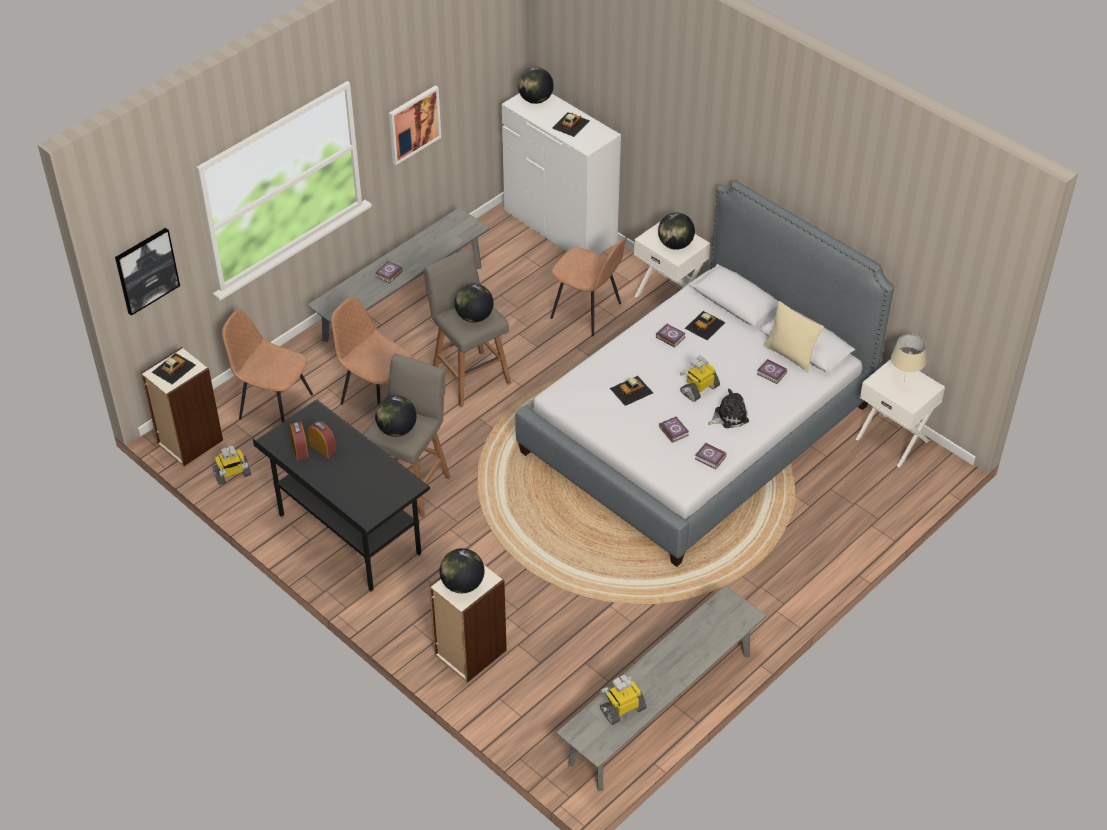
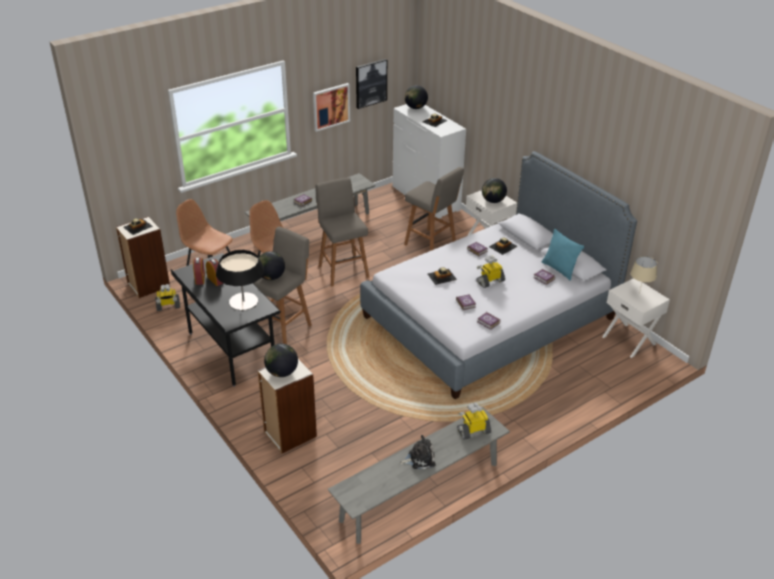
camera: 10 degrees right, 10 degrees down
picture [115,228,180,316] -> picture moved to [356,59,387,109]
globe [455,284,494,323] -> none
brown chair [551,237,627,336] -> grey stool [404,167,464,251]
toy robot [600,675,647,725] -> toy robot moved to [457,403,491,440]
plush toy [708,389,749,428] -> plush toy moved to [400,435,436,469]
beige pillow [763,301,824,372] -> turquoise pillow [542,229,584,280]
none -> table lamp [216,250,264,311]

